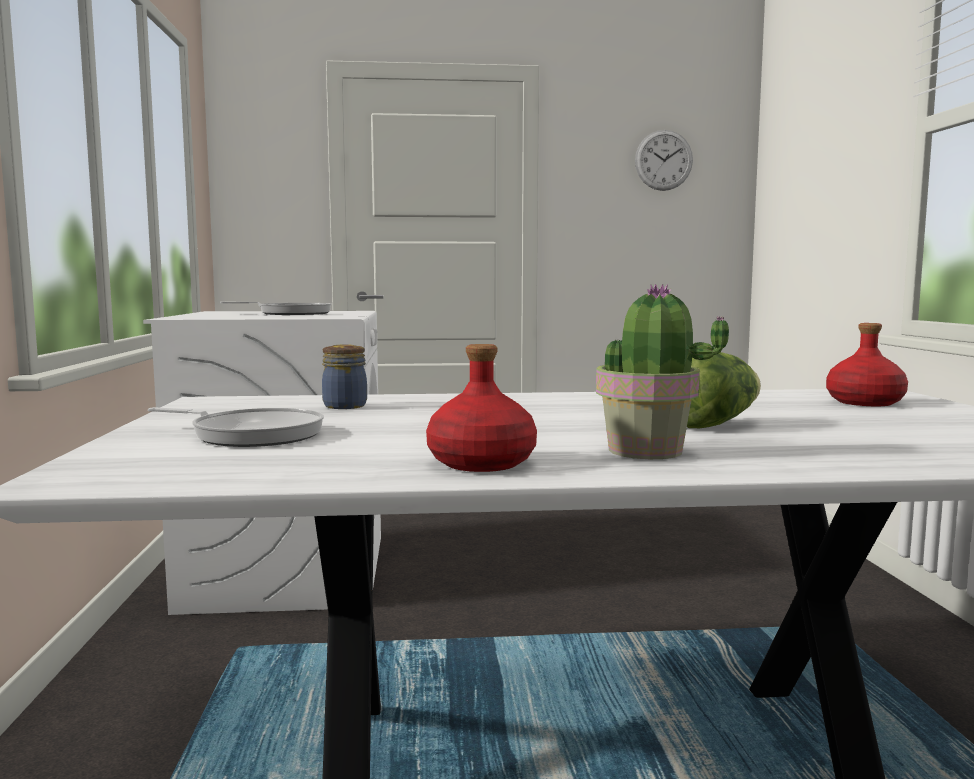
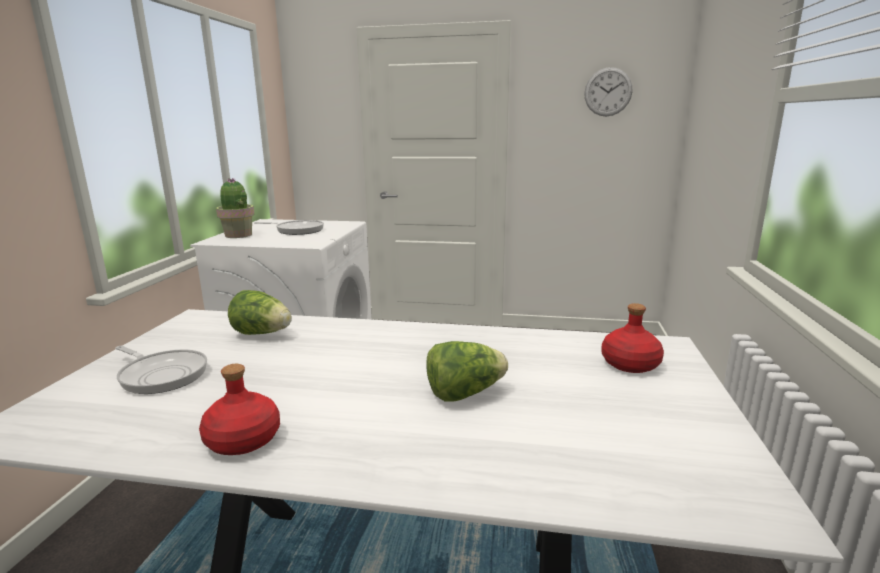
camera: 15 degrees right, 10 degrees up
jar [322,345,367,409] -> lettuce [228,290,292,335]
potted plant [596,284,729,459] -> potted plant moved to [216,178,254,238]

